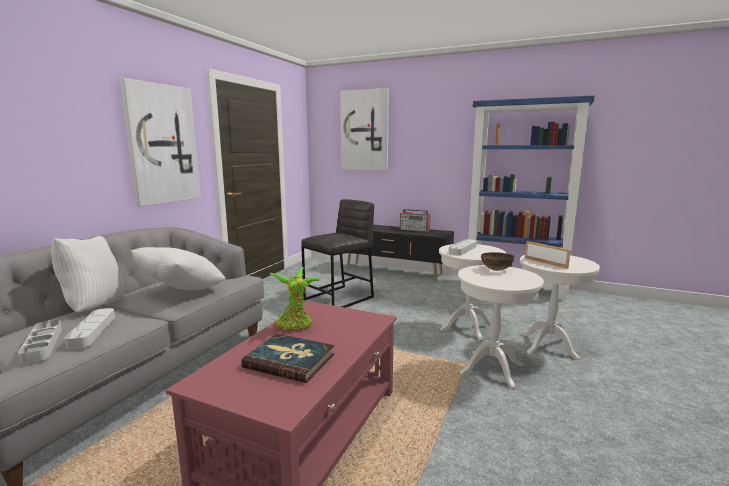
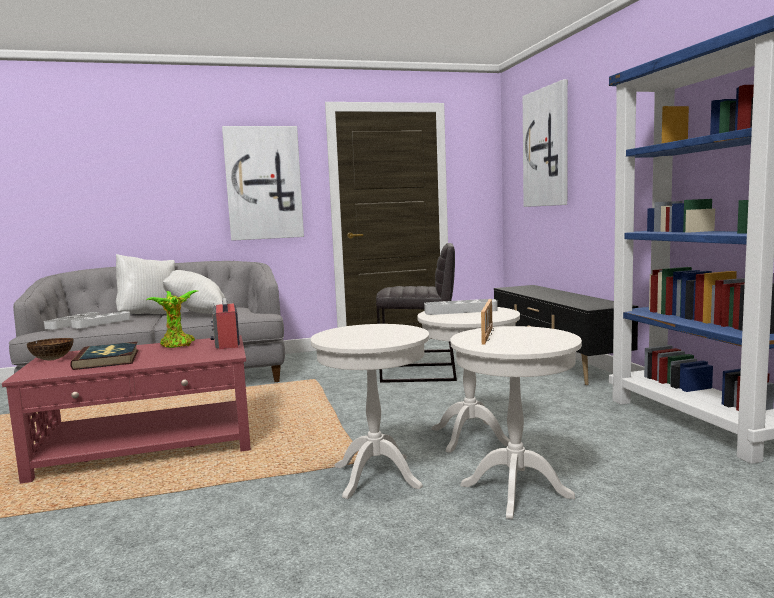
camera: 50 degrees right, 5 degrees down
radio [400,209,431,232] -> radio moved to [210,298,240,349]
bowl [481,252,514,271] -> bowl moved to [27,338,74,360]

